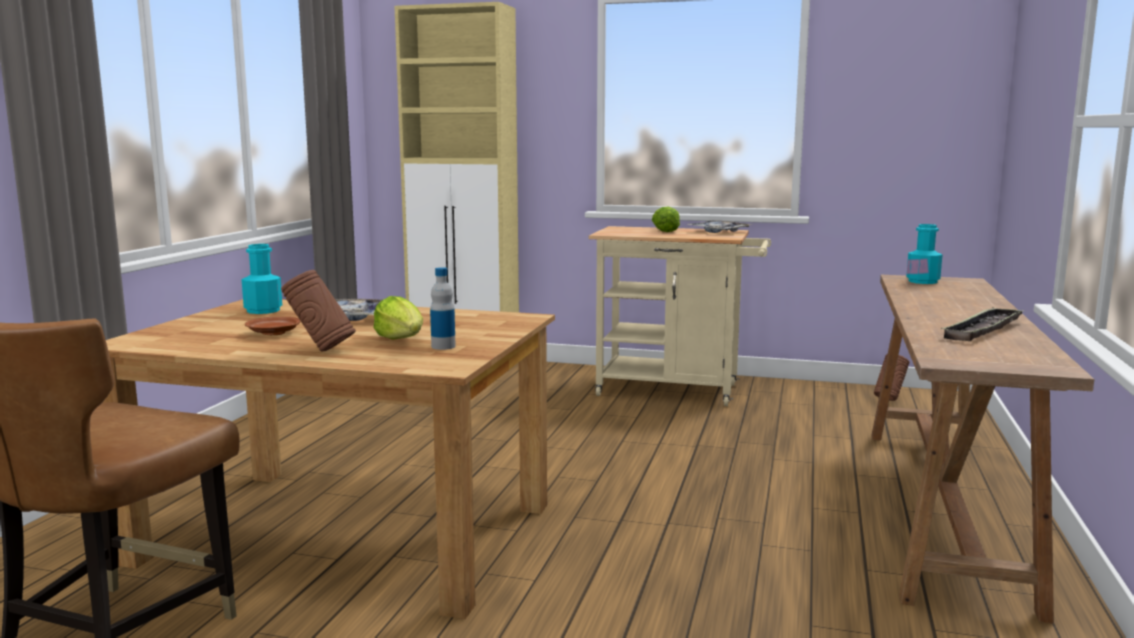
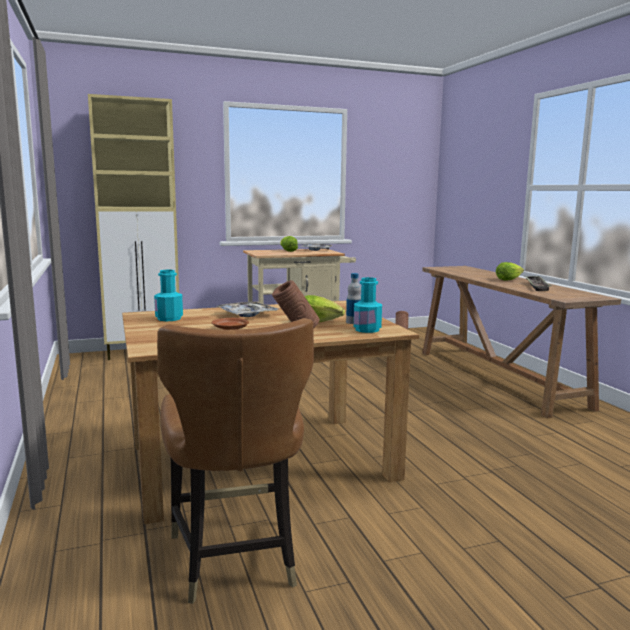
camera: 35 degrees left, 0 degrees up
turquoise bottle [906,224,943,284] -> turquoise bottle moved to [354,277,382,333]
none -> lettuce [496,262,524,281]

